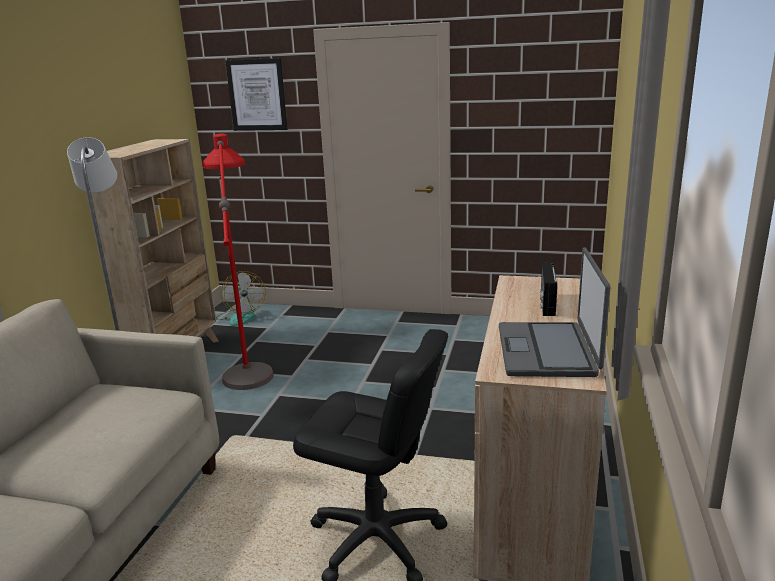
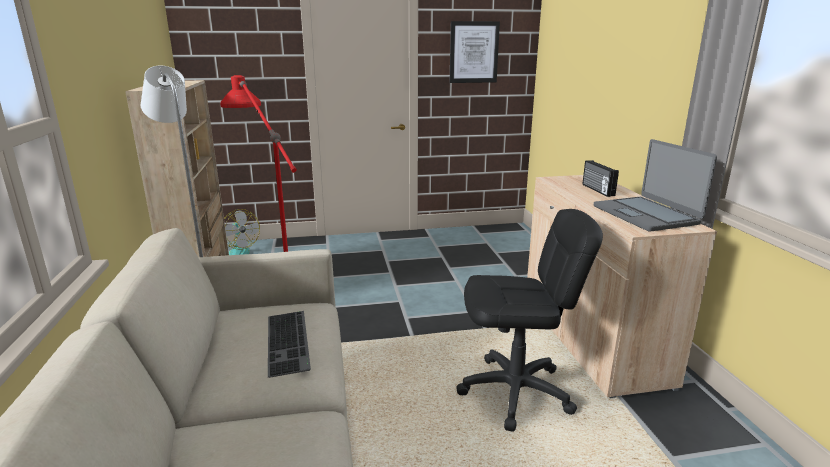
camera: 25 degrees left, 0 degrees up
picture [225,58,287,131] -> picture moved to [449,21,500,83]
none -> keyboard [268,311,311,378]

